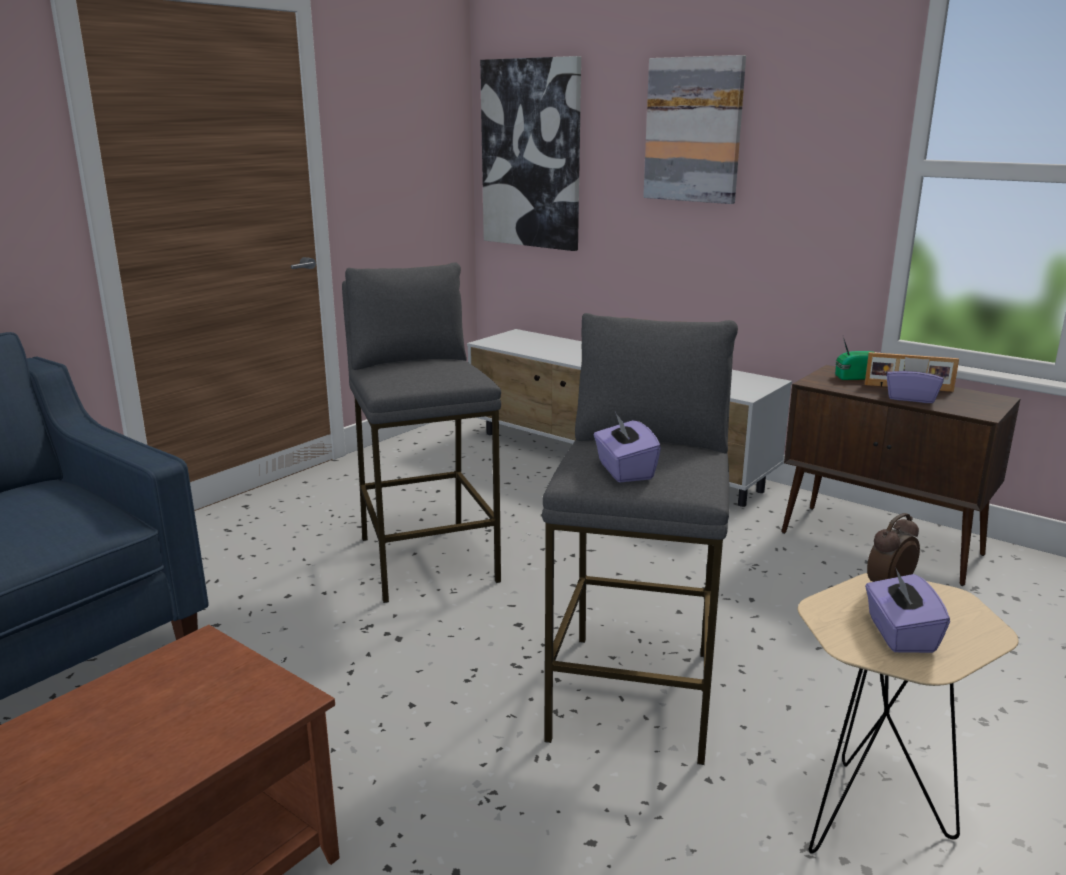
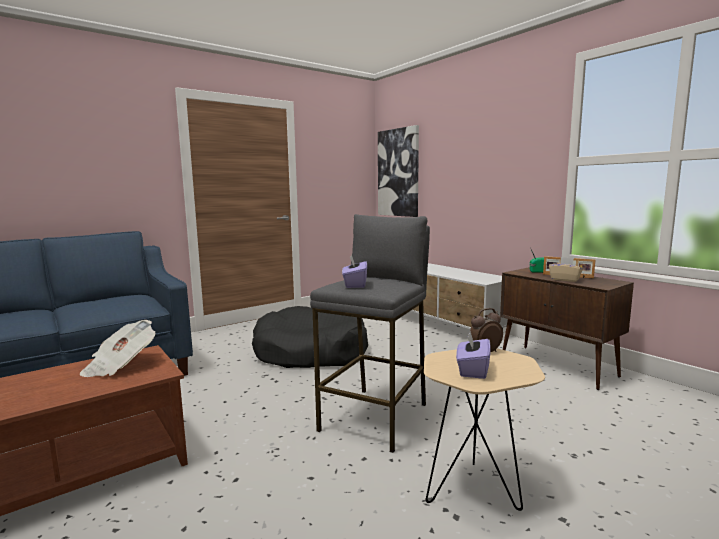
camera: 15 degrees right, 10 degrees down
grey stool [342,262,501,603] -> black dog bed [252,306,368,368]
picture [643,55,746,204] -> none
purple tissue box [887,357,944,403] -> beige tissue box [549,257,583,282]
none -> newspaper [80,320,155,377]

